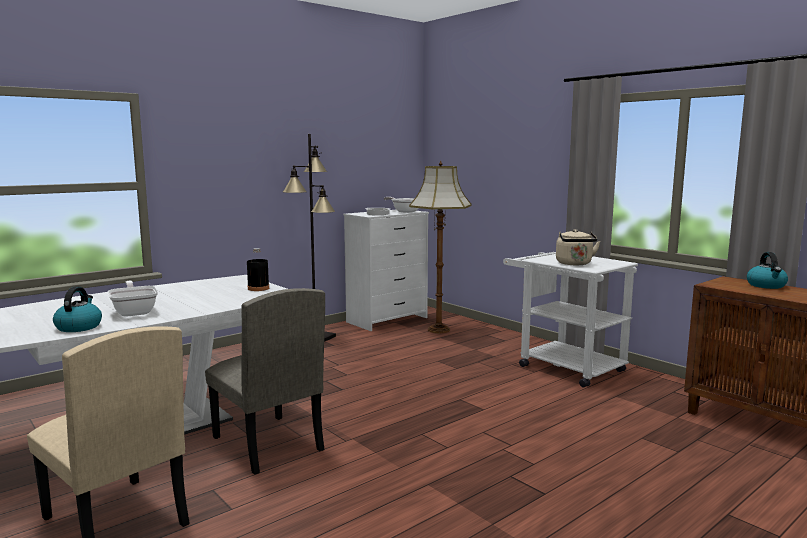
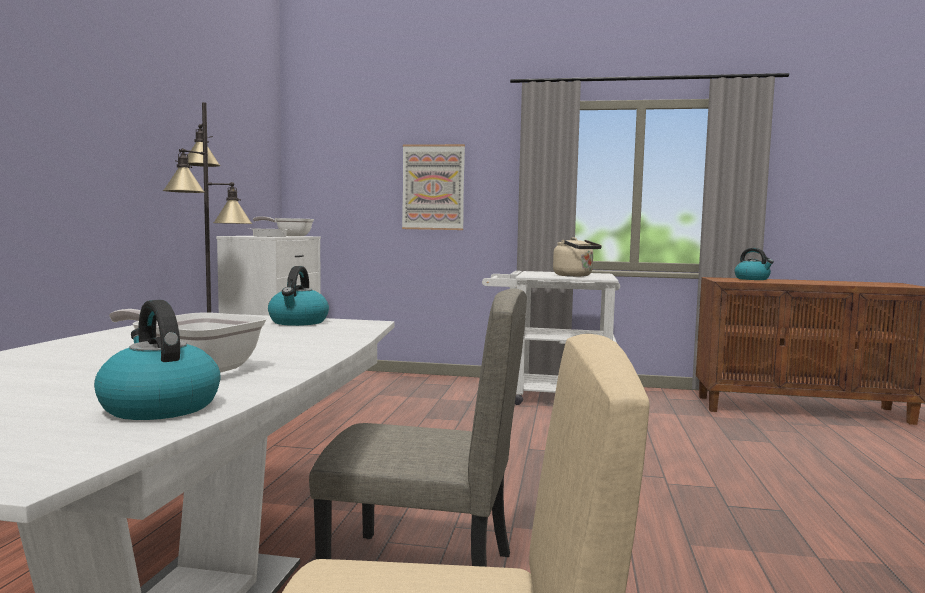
camera: 40 degrees left, 5 degrees down
black bottle [247,248,269,291] -> kettle [268,266,329,326]
floor lamp [409,161,471,333] -> none
none -> picture [402,144,465,230]

